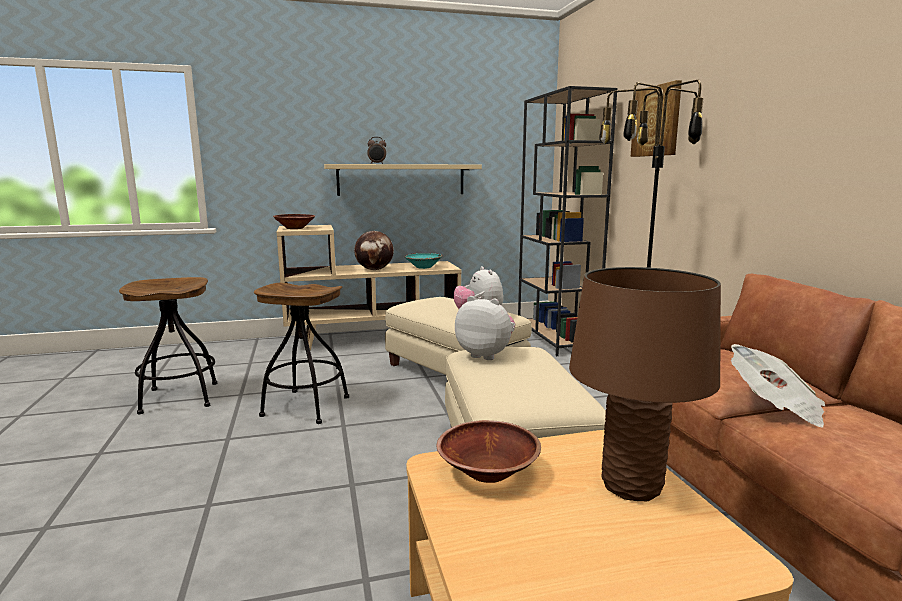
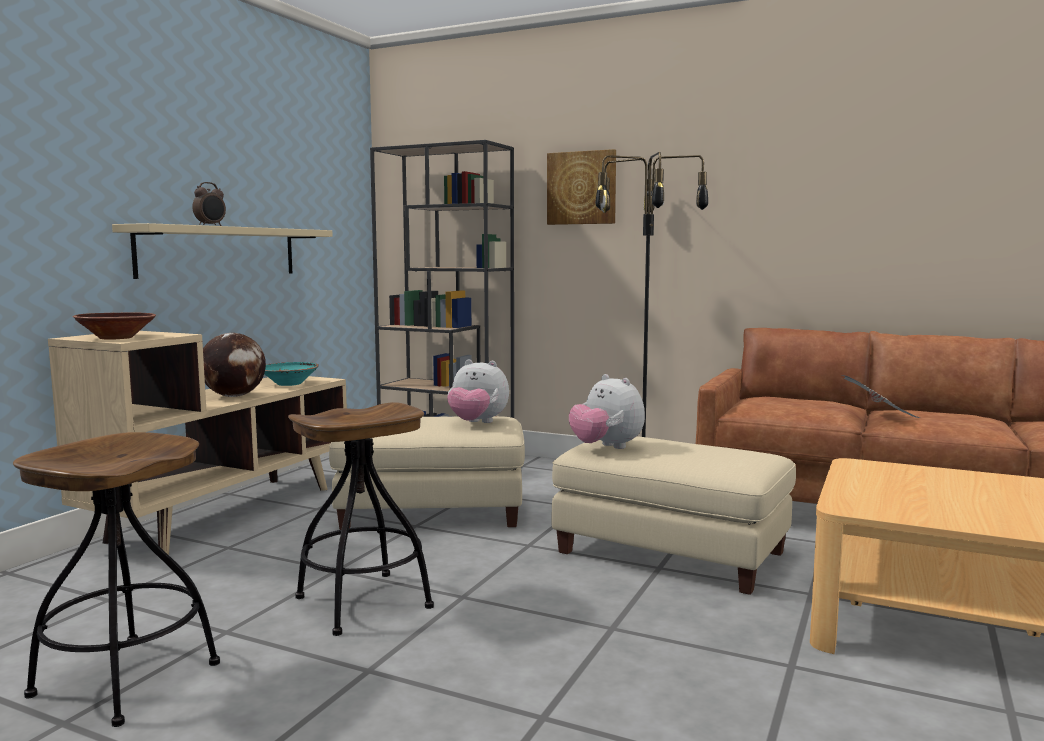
camera: 50 degrees left, 5 degrees down
brown bowl [436,420,541,483] -> none
plush toy [455,296,515,360] -> plush toy turned 105 degrees counterclockwise [569,374,645,449]
brown table lamp [569,267,721,502] -> none

